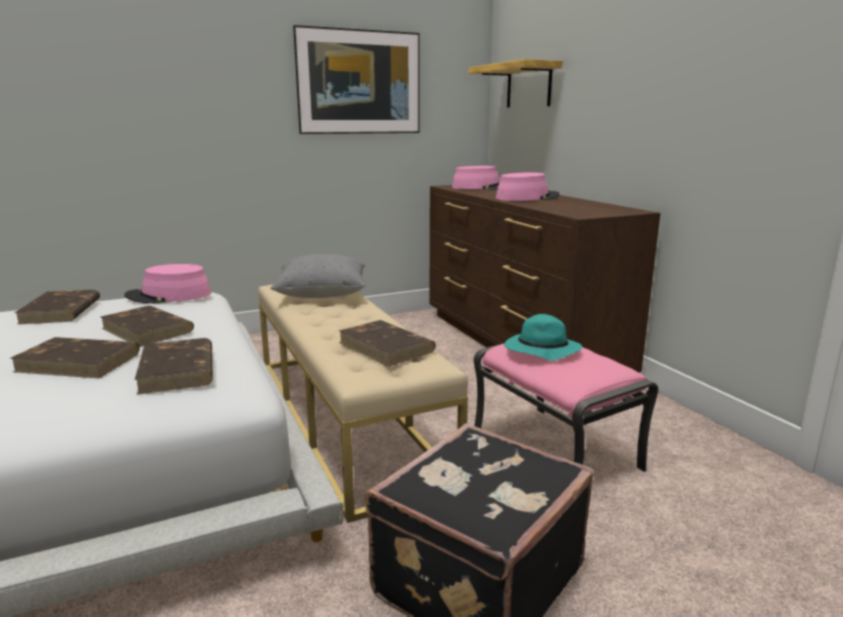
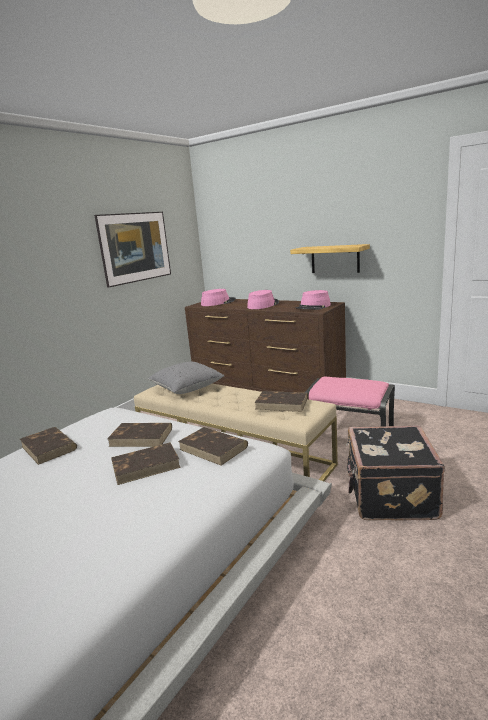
camera: 30 degrees left, 0 degrees up
pink hat [124,264,211,304] -> pink hat moved to [296,290,331,310]
shelf [468,59,562,107] -> shelf moved to [290,244,370,273]
turquoise hat [504,314,582,361] -> none

